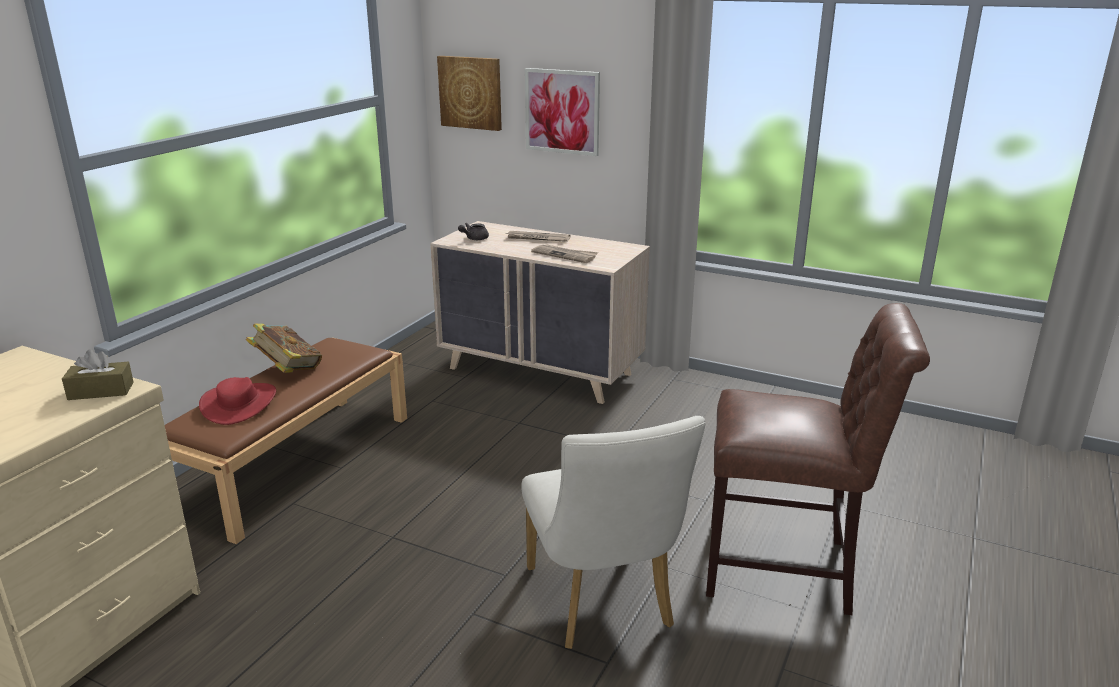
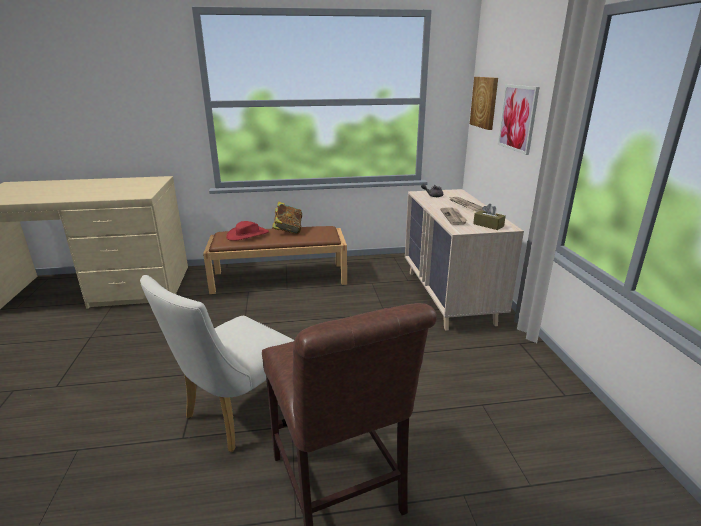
camera: 55 degrees right, 0 degrees up
brown tissue box [62,349,134,400] -> brown tissue box moved to [473,204,506,230]

